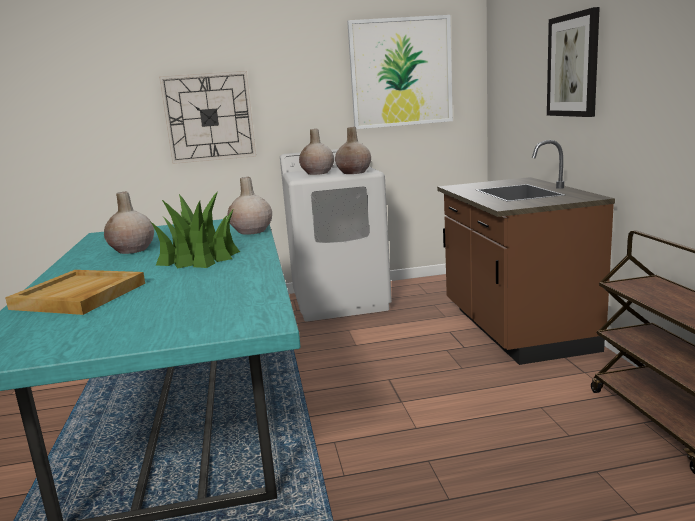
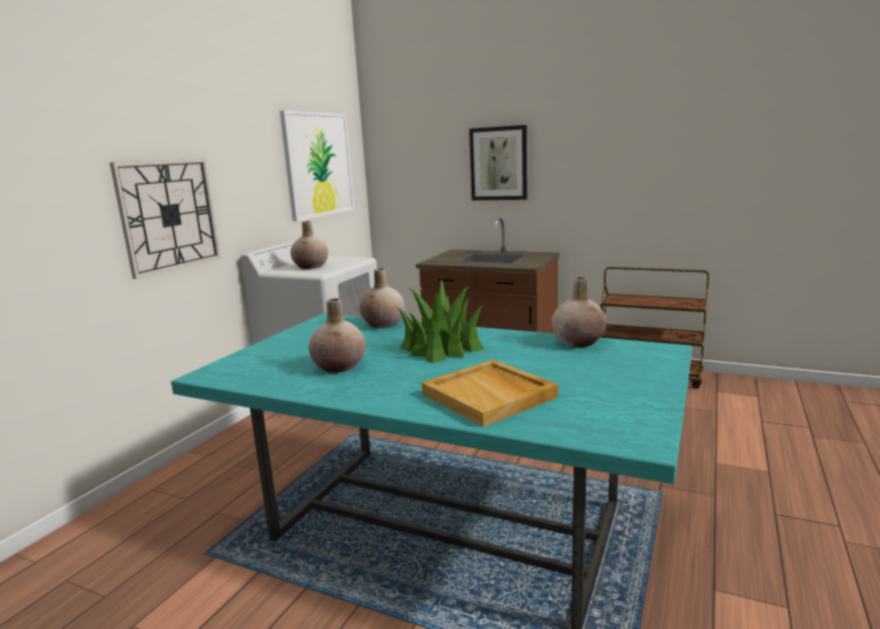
camera: 55 degrees left, 0 degrees up
beige vase [335,127,371,174] -> beige vase moved to [551,277,606,347]

